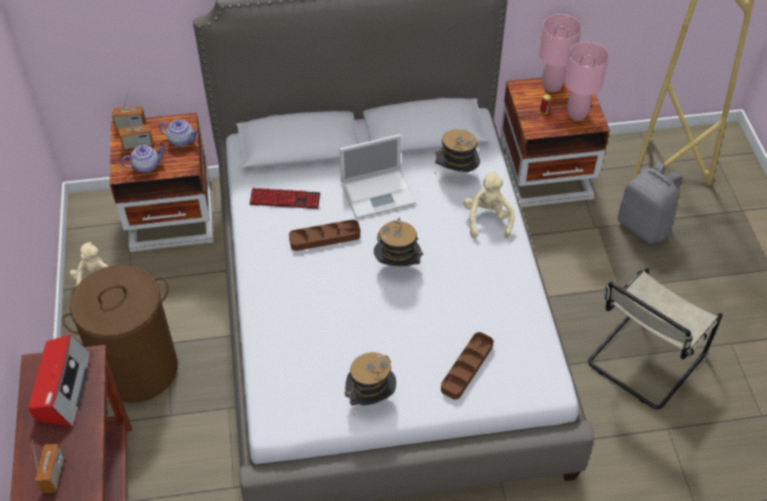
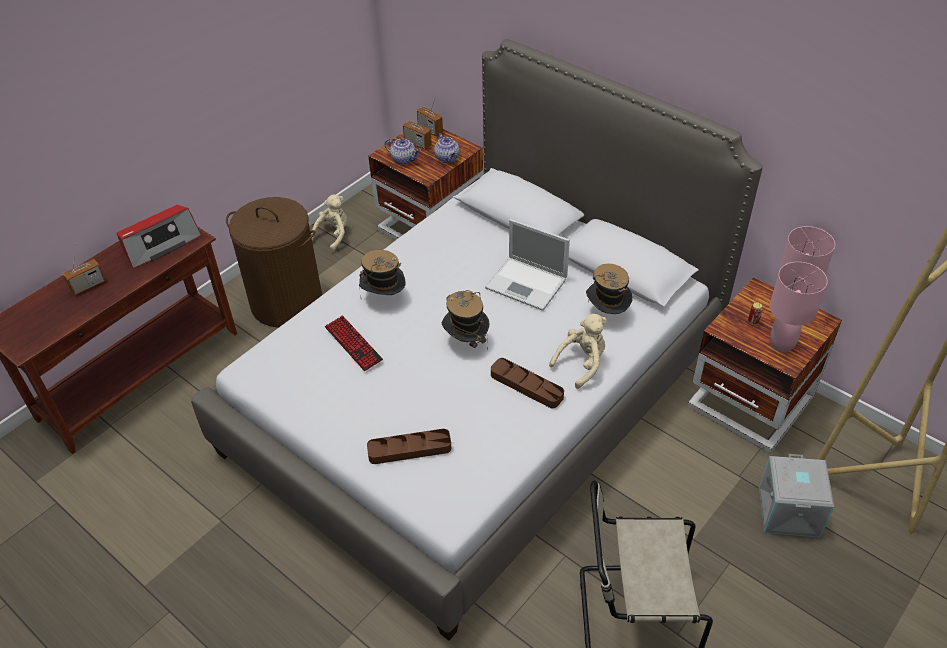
camera: 50 degrees right, 5 degrees down
keyboard [249,188,320,209] -> keyboard moved to [325,316,383,371]
brown tray [289,219,360,251] -> brown tray moved to [491,358,564,408]
hat [344,352,396,416] -> hat moved to [359,250,406,300]
grey backpack [618,161,683,243] -> grey storage box [759,454,834,538]

